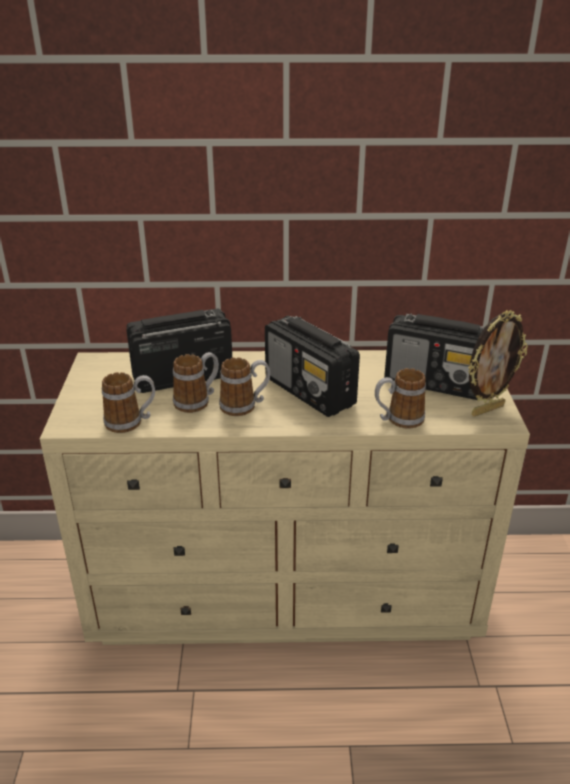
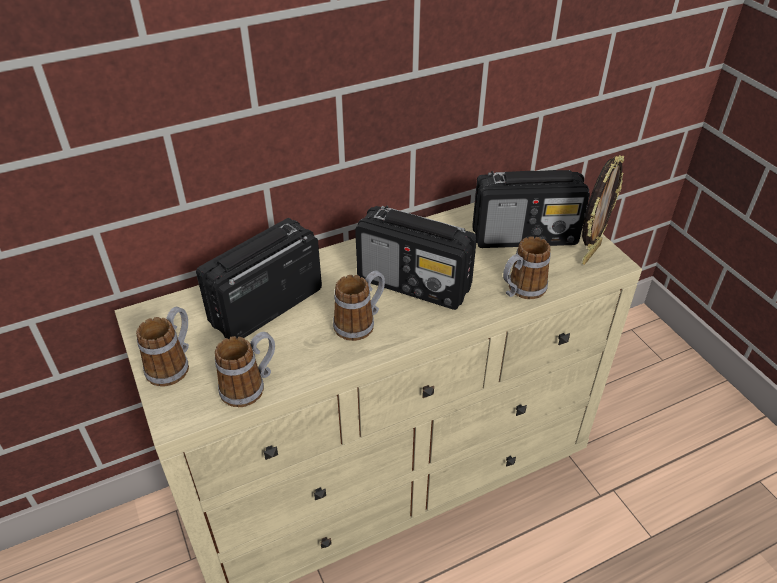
camera: 25 degrees left, 10 degrees up
mug [173,352,219,413] -> mug moved to [136,307,189,387]

